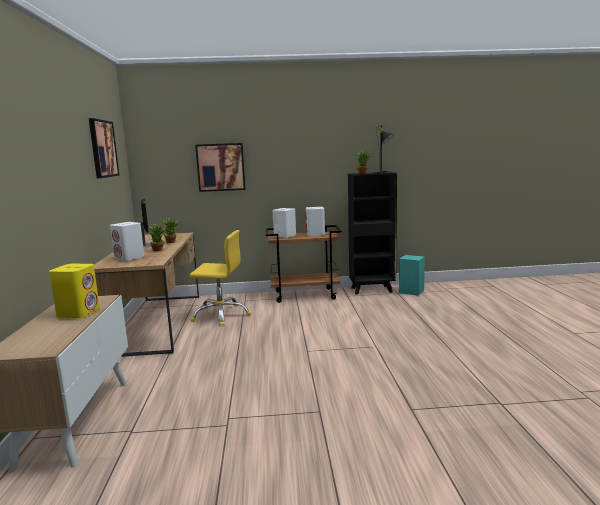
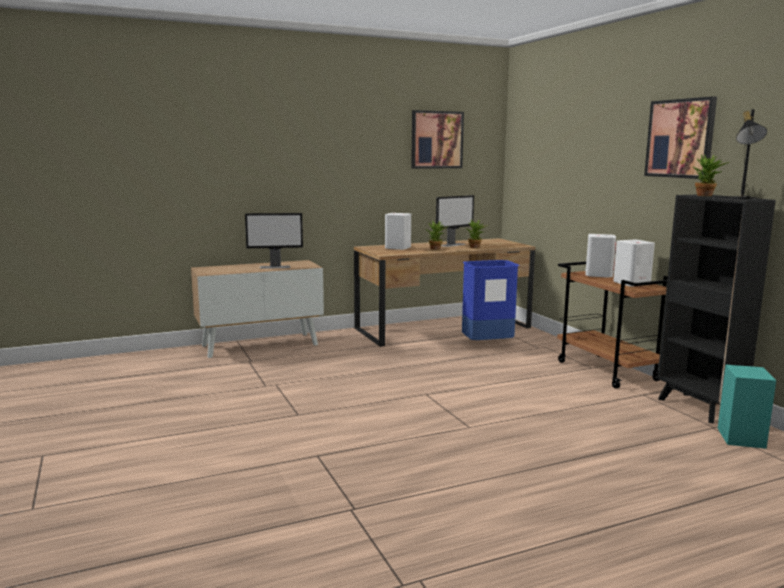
camera: 70 degrees right, 0 degrees up
yellow speaker [49,264,100,318] -> monitor [245,213,303,269]
yellow office chair [190,230,251,326] -> blue trash can [462,260,519,340]
picture [195,143,246,192] -> picture moved to [644,96,717,179]

